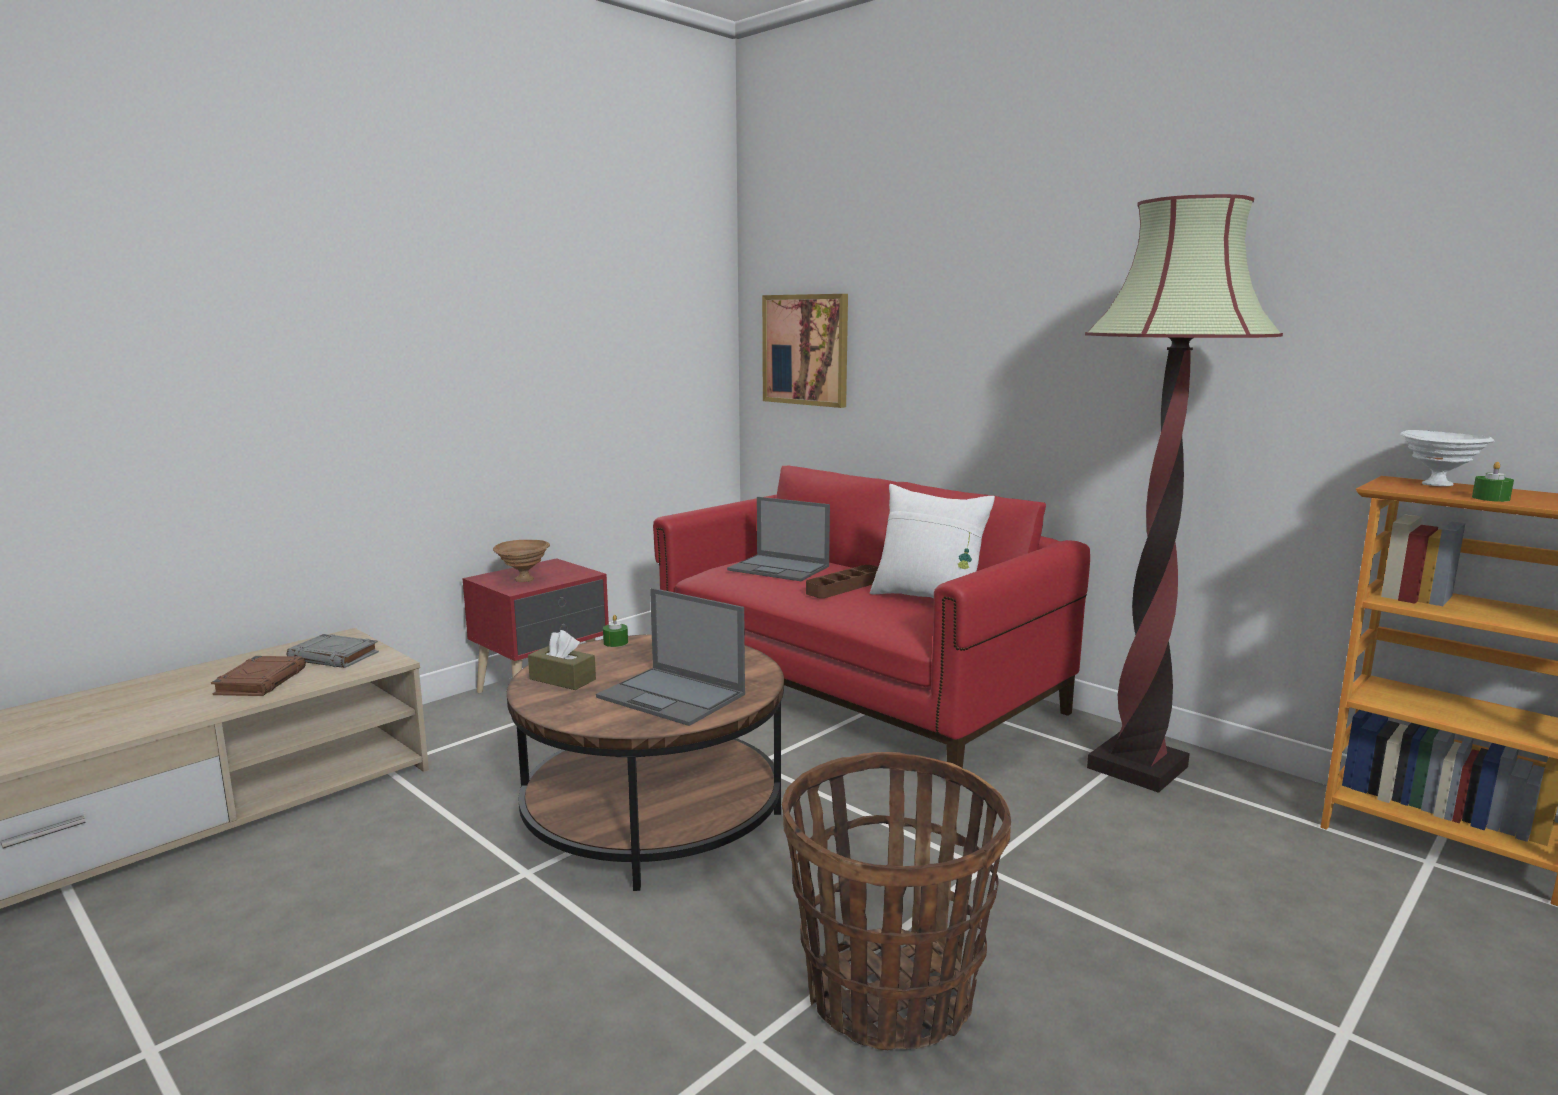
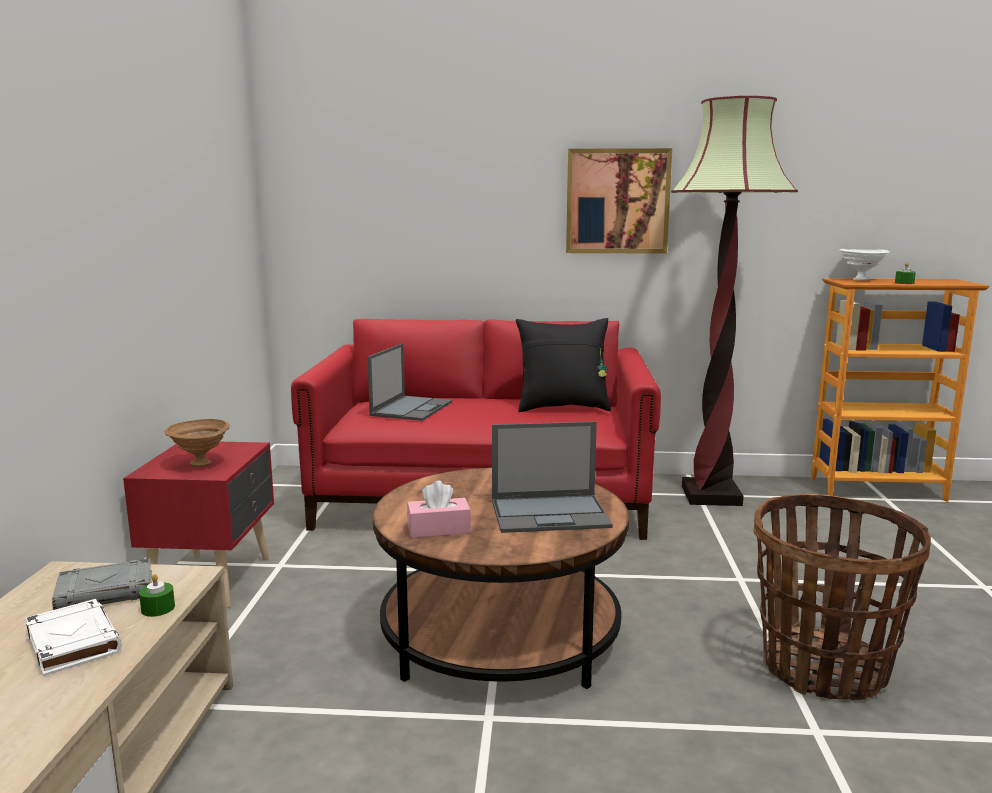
camera: 40 degrees left, 0 degrees up
brown book [211,656,306,696] -> white book [26,599,122,676]
brown tissue box [528,630,596,690] -> pink tissue box [407,480,471,538]
green candle [603,615,628,647] -> green candle moved to [139,574,175,617]
laptop [727,497,830,581] -> laptop turned 60 degrees counterclockwise [367,343,452,421]
picture [762,294,848,408] -> picture moved to [566,148,672,254]
brown tray [806,565,879,598] -> none
white pillow [870,484,995,598] -> black pillow [516,318,611,412]

